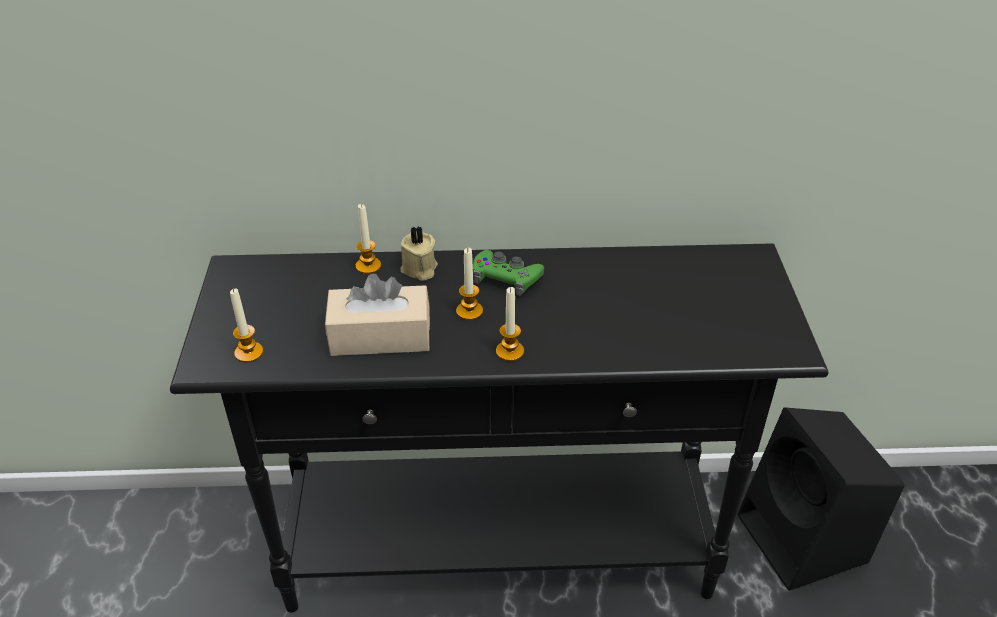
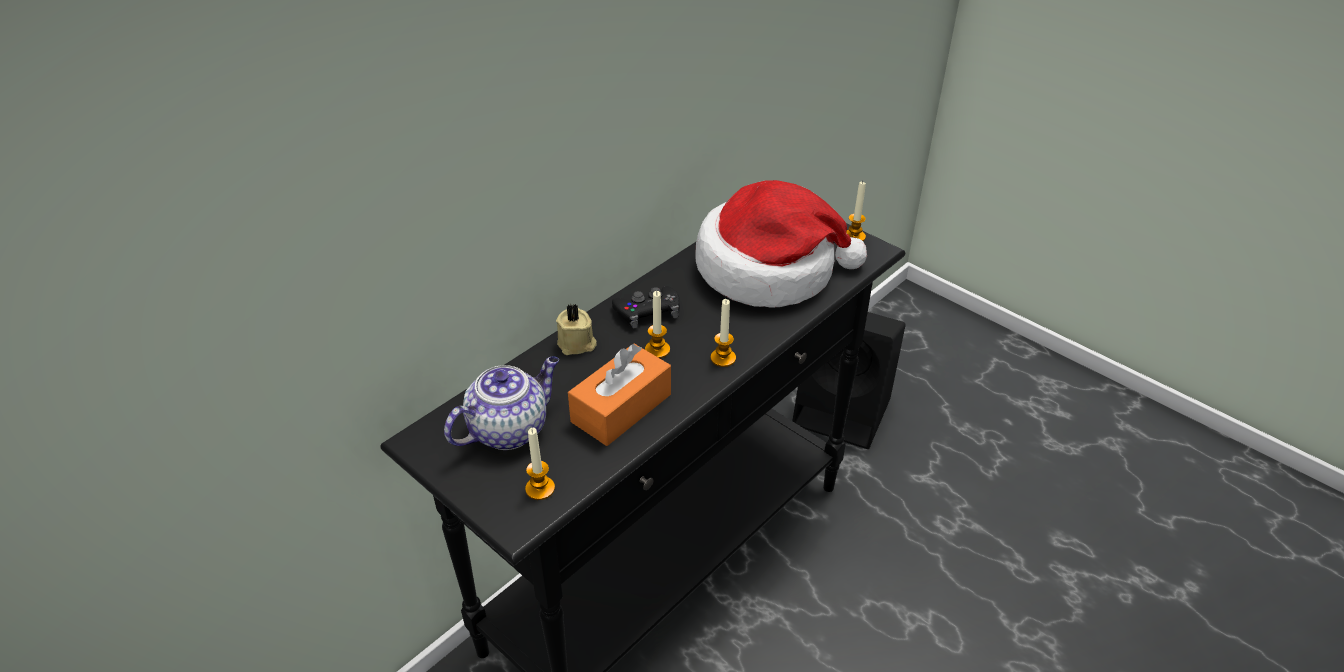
camera: 45 degrees left, 0 degrees up
beige tissue box [325,273,430,356] -> orange tissue box [568,344,671,446]
candle [356,204,381,274] -> candle moved to [847,181,866,241]
green game controller [473,250,544,296] -> black game controller [612,286,679,328]
none -> teapot [444,356,559,450]
none -> hat [695,180,867,308]

